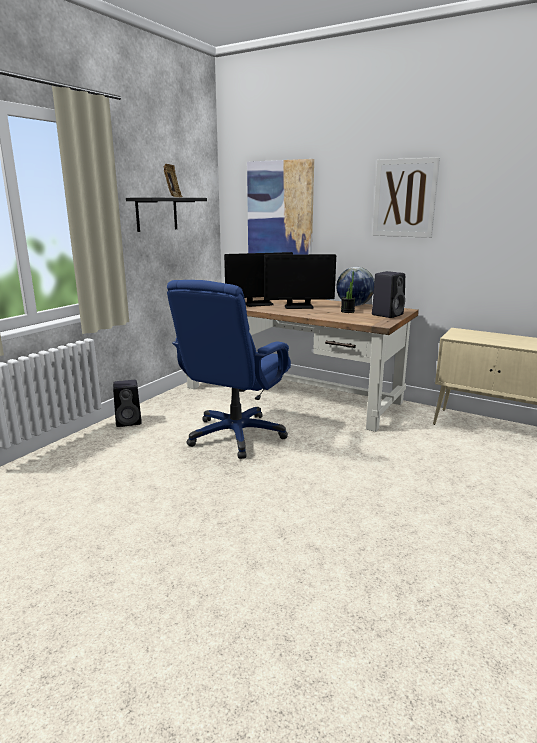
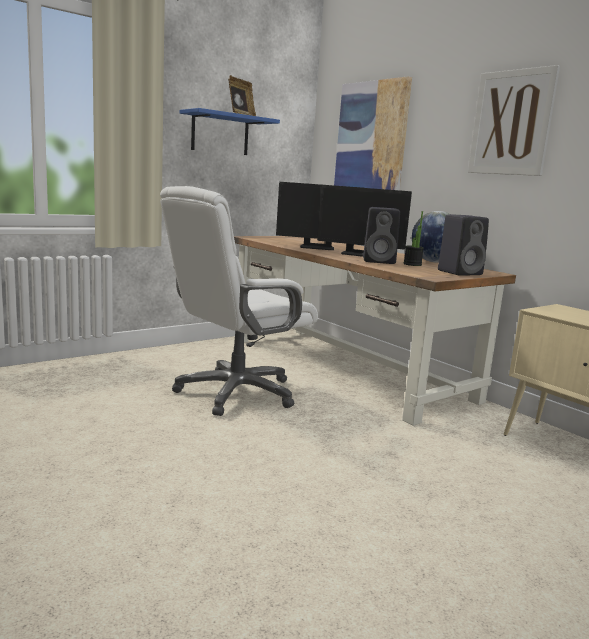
camera: 20 degrees right, 5 degrees down
black speaker [113,380,142,427] -> black speaker moved to [363,207,400,264]
black shelf [126,198,207,232] -> blue shelf [180,108,280,155]
blue office chair [167,280,291,459] -> white office chair [160,186,318,416]

